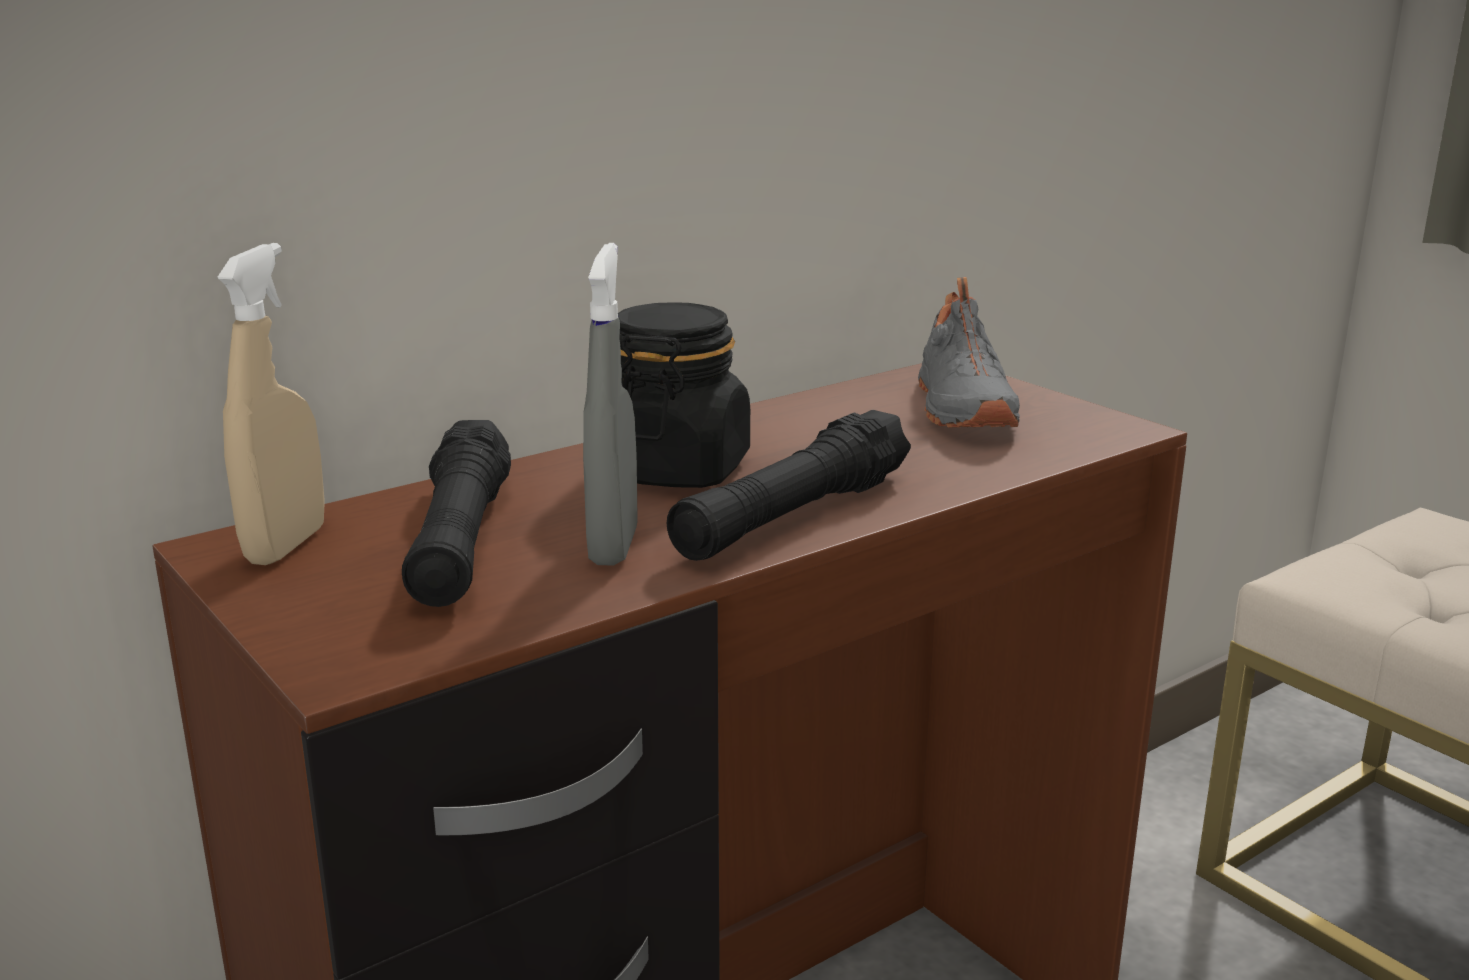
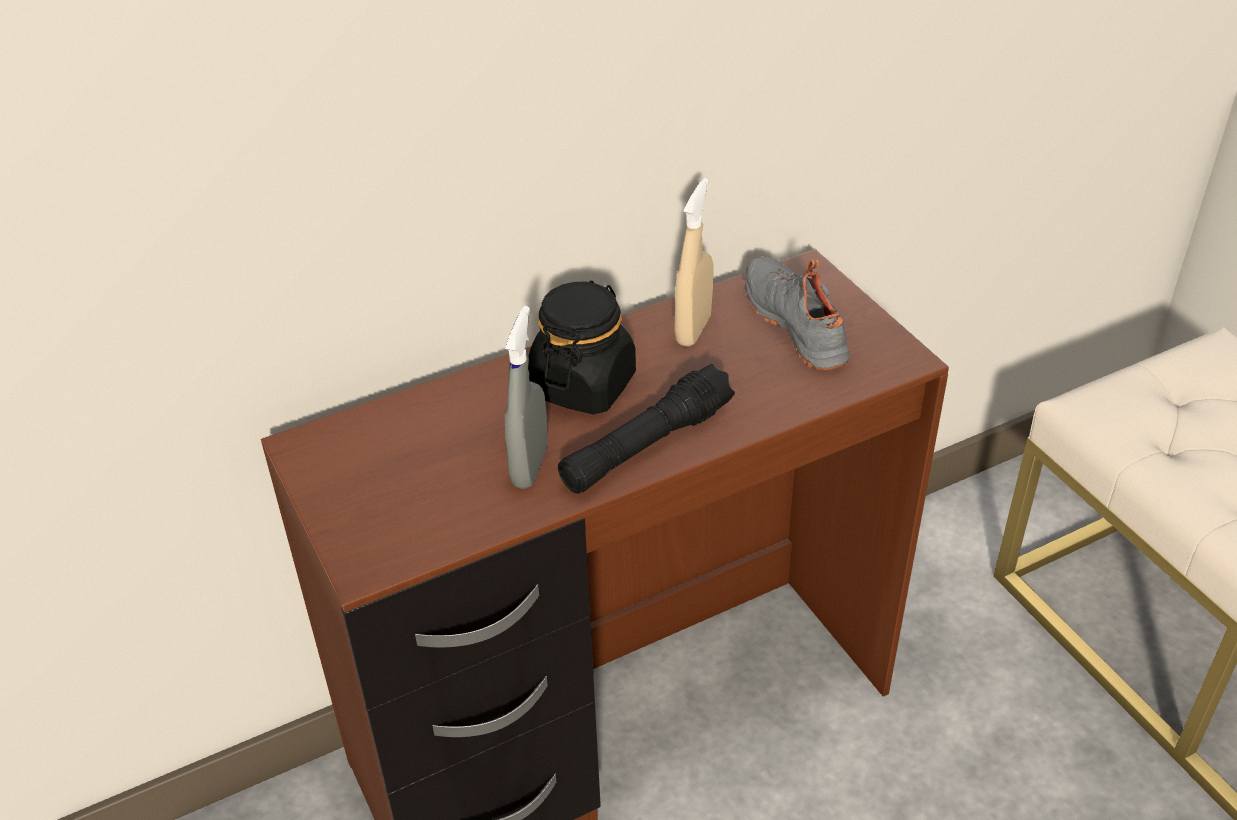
camera: 10 degrees right, 20 degrees up
beige spray bottle [218,243,325,565] -> beige spray bottle moved to [674,178,713,347]
black flashlight [402,420,511,607] -> none
grey shoe [918,277,1020,427] -> grey shoe turned 150 degrees clockwise [745,256,850,370]

